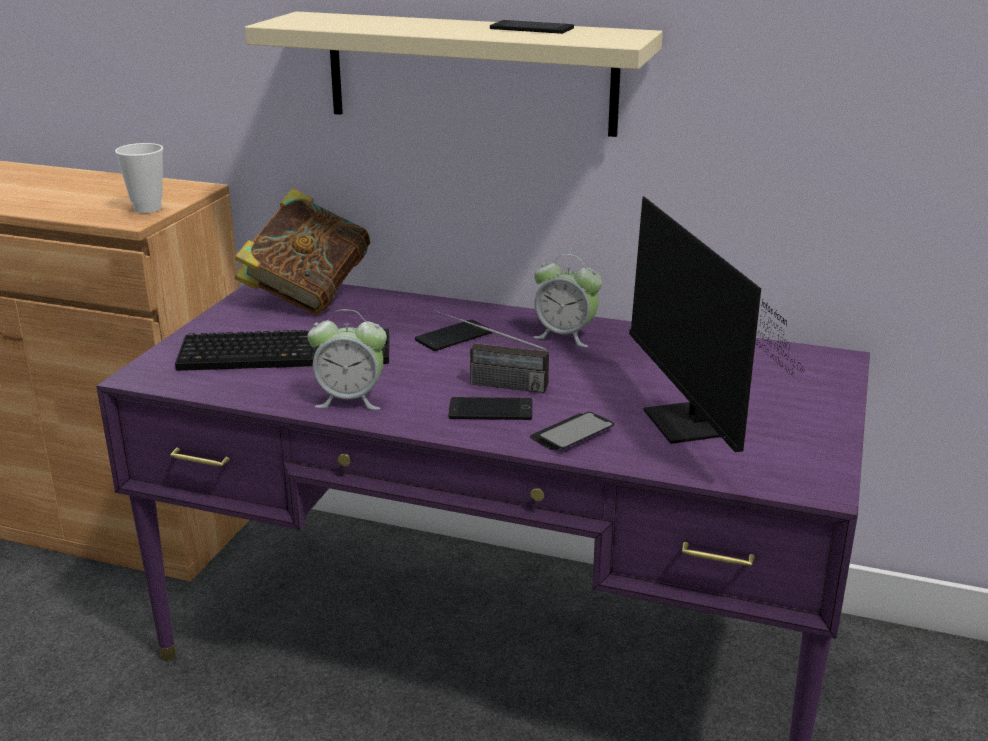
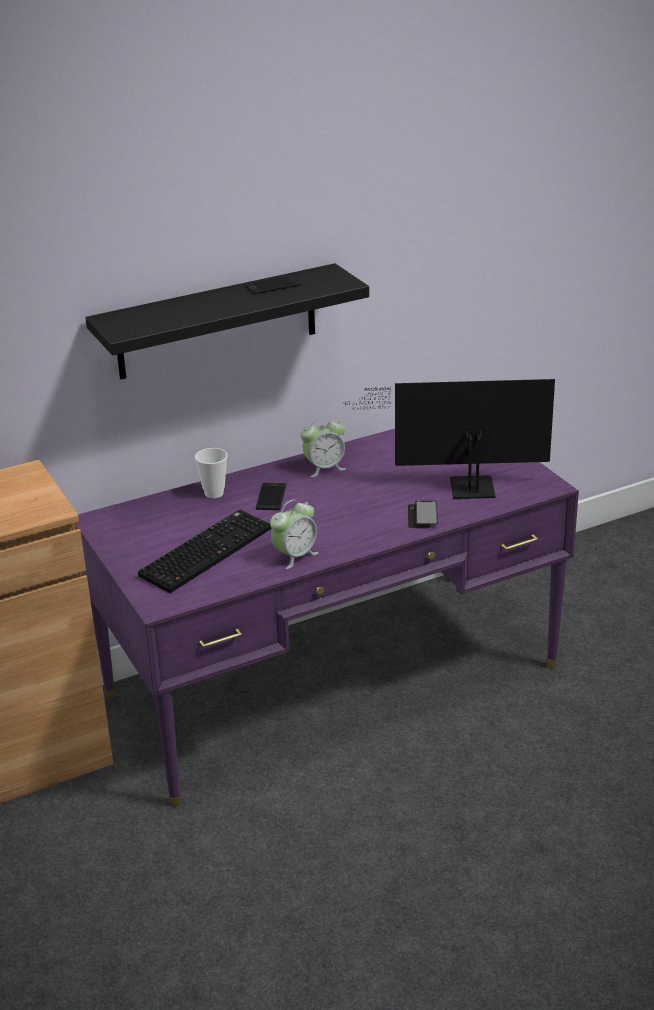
camera: 45 degrees left, 5 degrees up
cup [115,143,163,213] -> cup moved to [195,448,228,498]
book [235,188,370,314] -> none
beige shelf [245,11,663,137] -> black shelf [85,263,369,379]
radio [434,310,549,393] -> none
phone [448,397,532,420] -> none
monitor [629,196,805,452] -> monitor turned 150 degrees clockwise [345,379,555,499]

